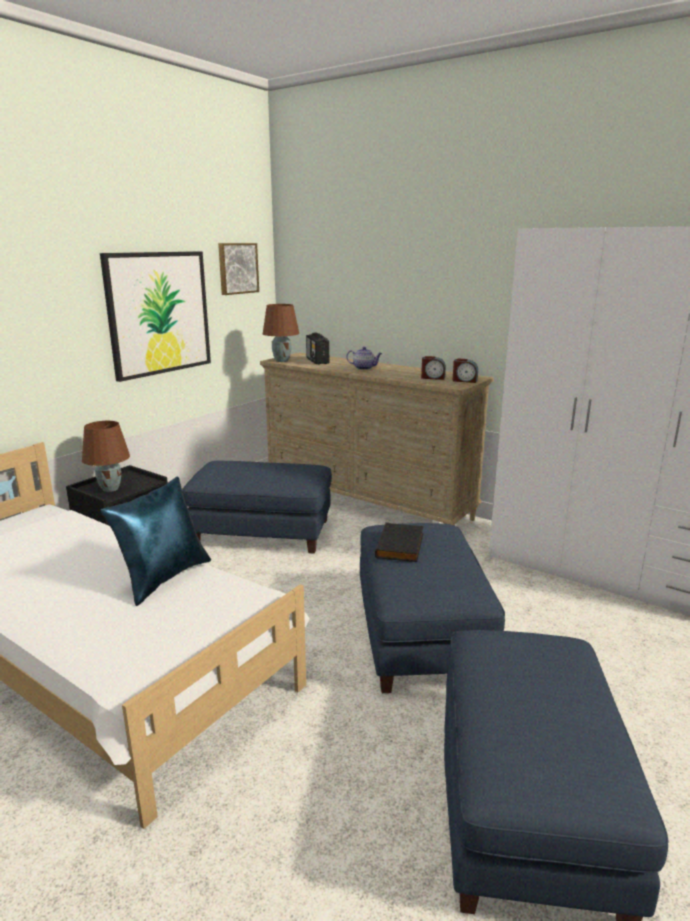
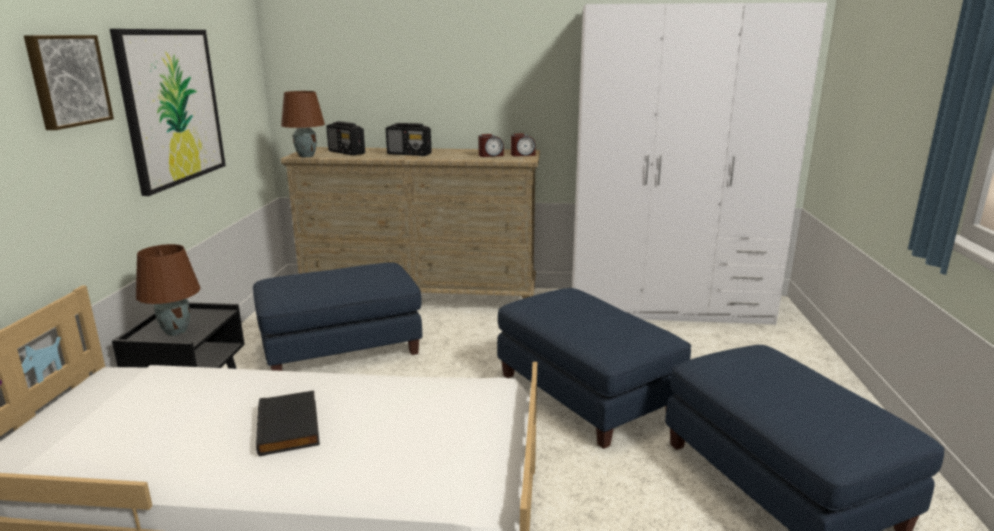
camera: 30 degrees left, 0 degrees up
blue pillow [100,477,211,606] -> none
picture [218,243,259,295] -> picture moved to [24,35,114,130]
teapot [346,347,382,370] -> radio [386,123,432,156]
black book [375,522,424,562] -> black book moved to [256,390,320,456]

